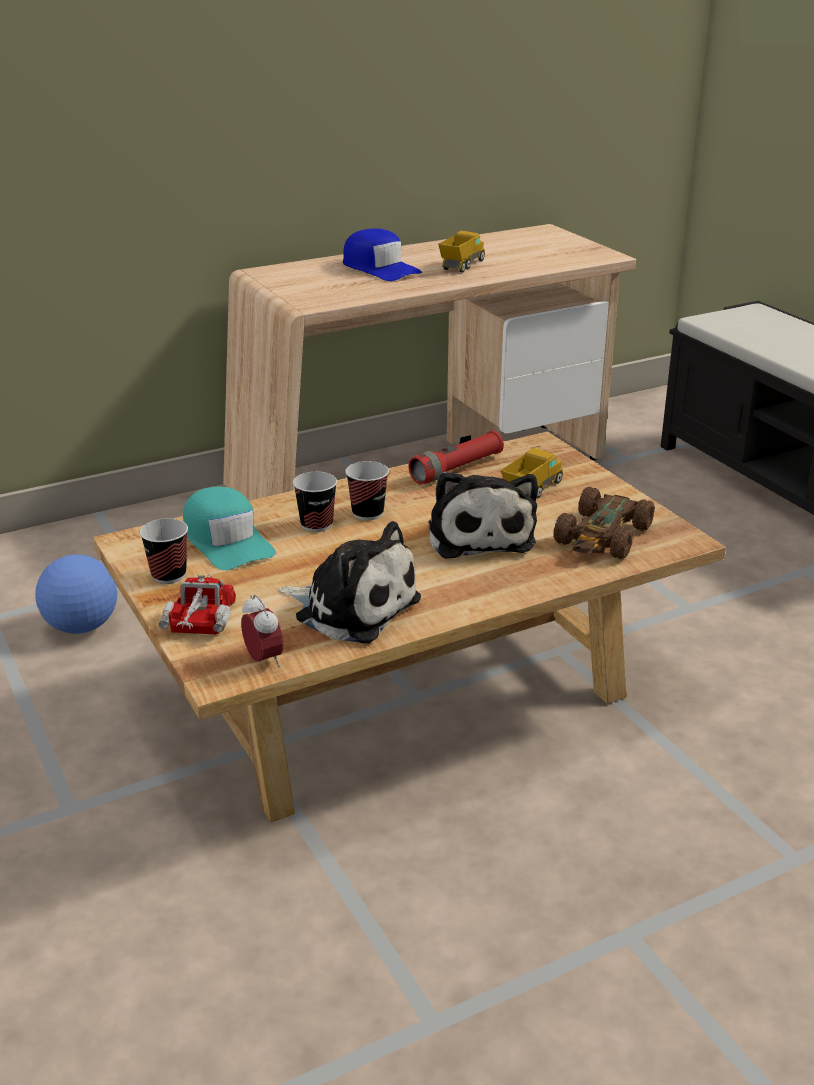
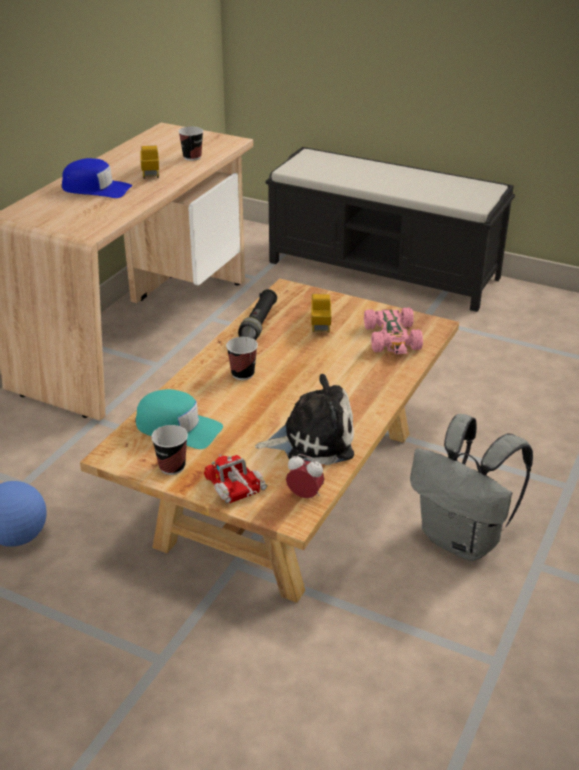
camera: 35 degrees left, 5 degrees up
cup [293,472,337,532] -> cup moved to [178,126,203,161]
red flashlight [409,430,504,484] -> black flashlight [238,289,277,340]
plush toy [429,471,538,559] -> none
brown toy car [553,487,655,559] -> pink toy car [364,307,423,354]
none -> grey backpack [410,414,533,561]

